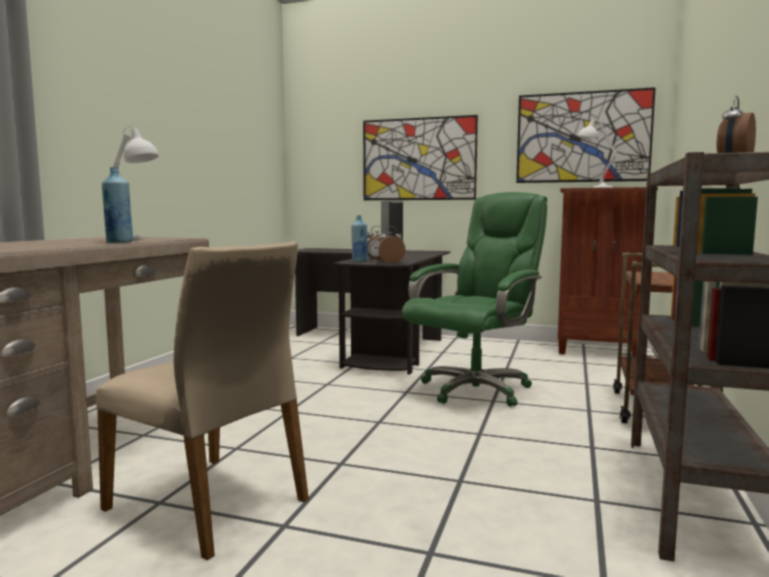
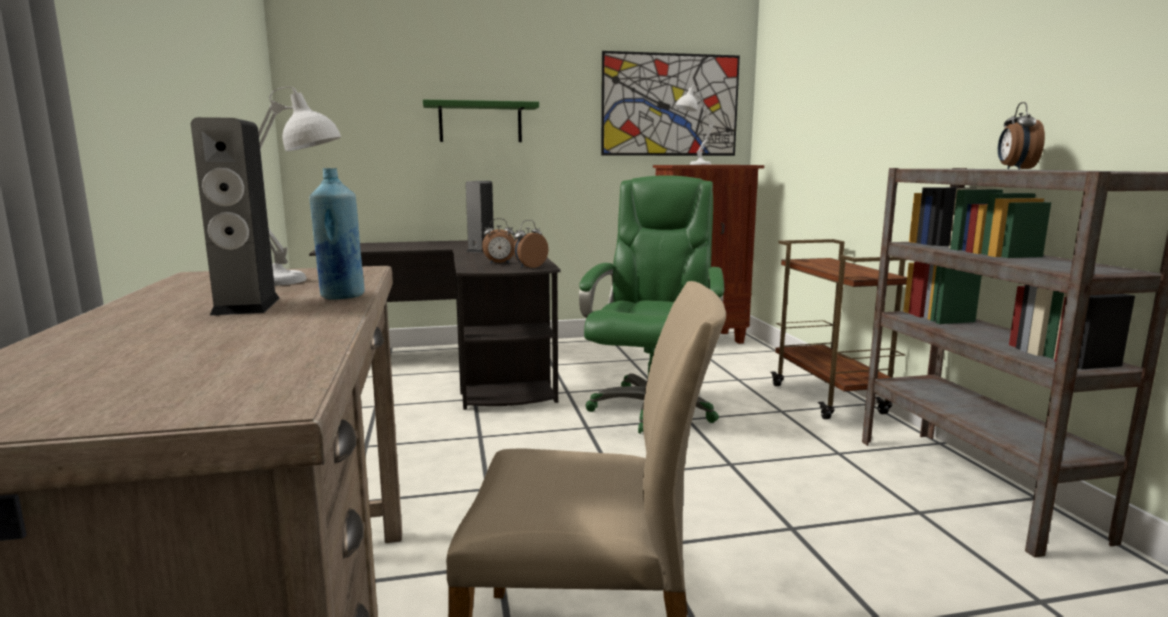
camera: 30 degrees left, 5 degrees up
blue bottle [351,215,368,262] -> none
picture [363,115,478,200] -> green shelf [423,100,539,142]
none -> speaker [191,117,280,315]

